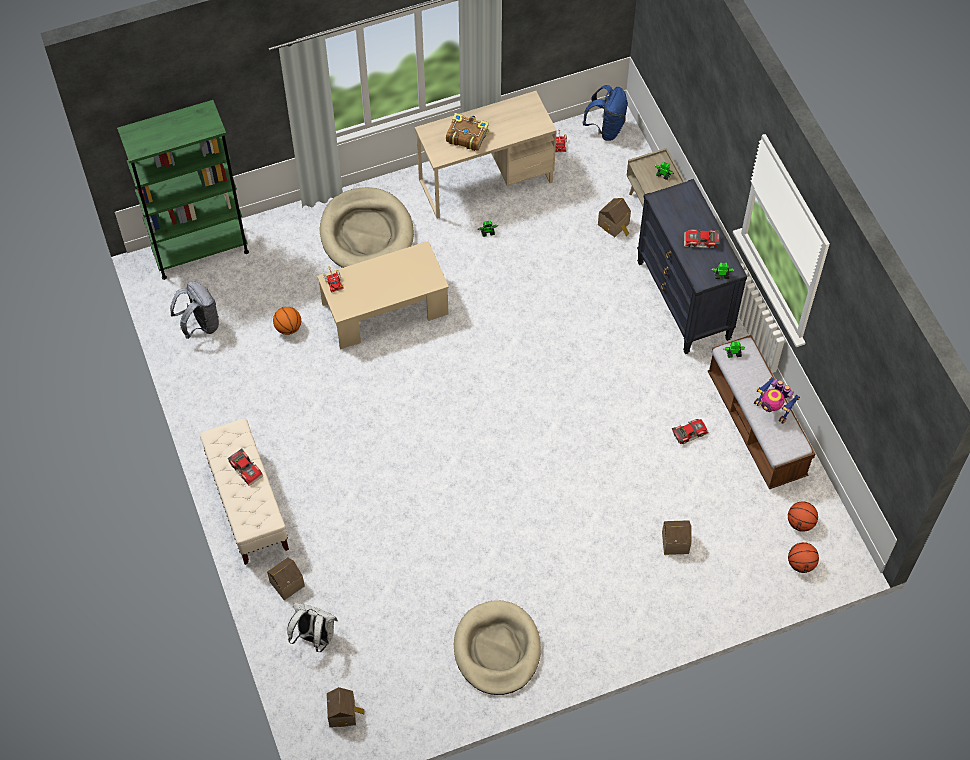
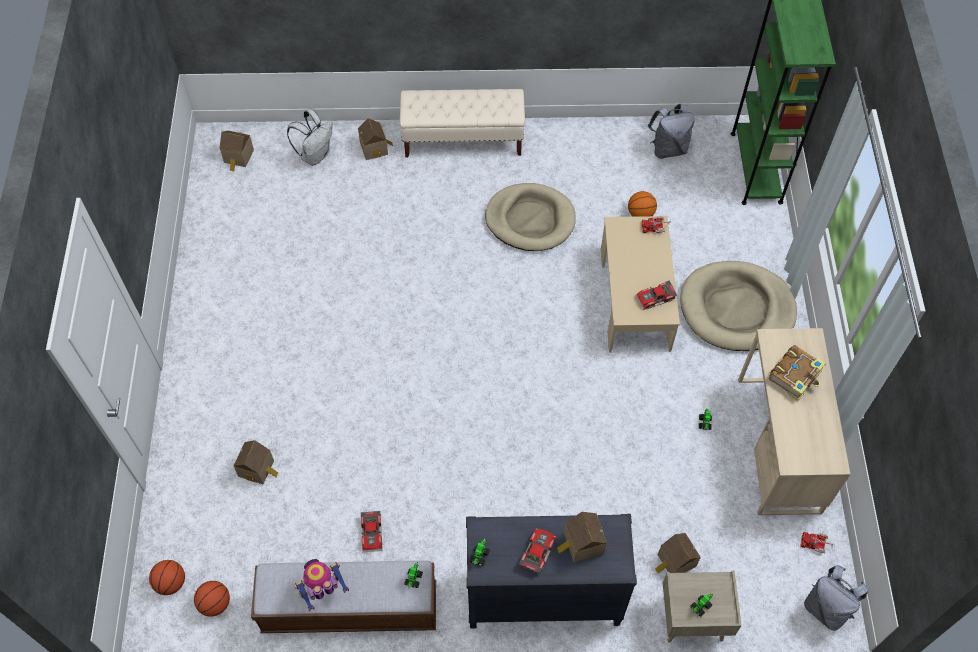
camera: 110 degrees right, 0 degrees up
toy car [227,449,263,486] -> toy car moved to [635,280,677,310]
beige dog bed [454,600,541,695] -> beige dog bed moved to [485,183,576,251]
blue backpack [582,85,628,141] -> grey backpack [804,565,868,631]
none -> toy house [557,512,607,562]

